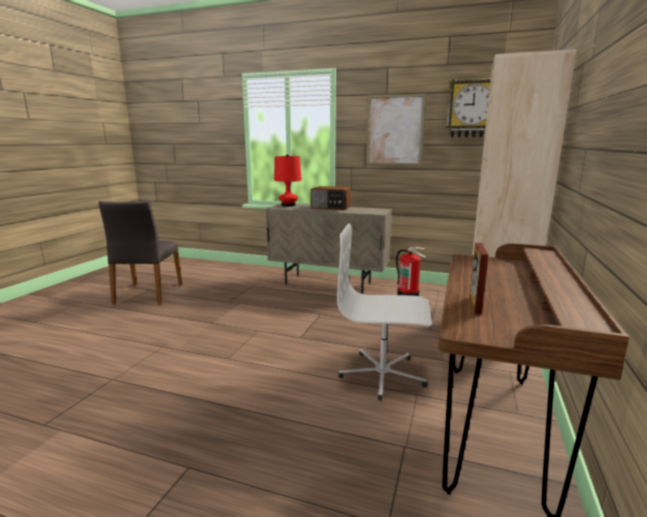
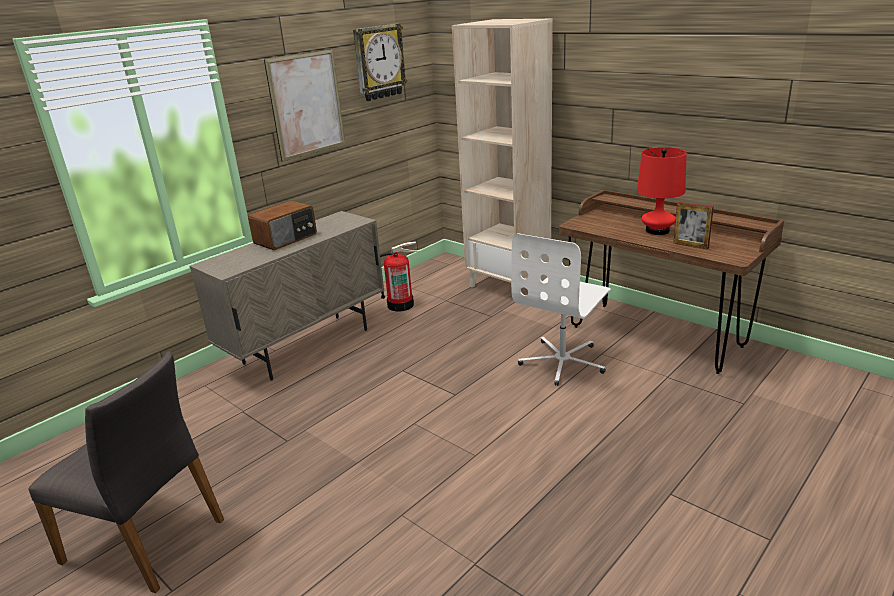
camera: 65 degrees left, 10 degrees up
red table lamp [274,154,302,206] -> red table lamp moved to [637,147,687,235]

